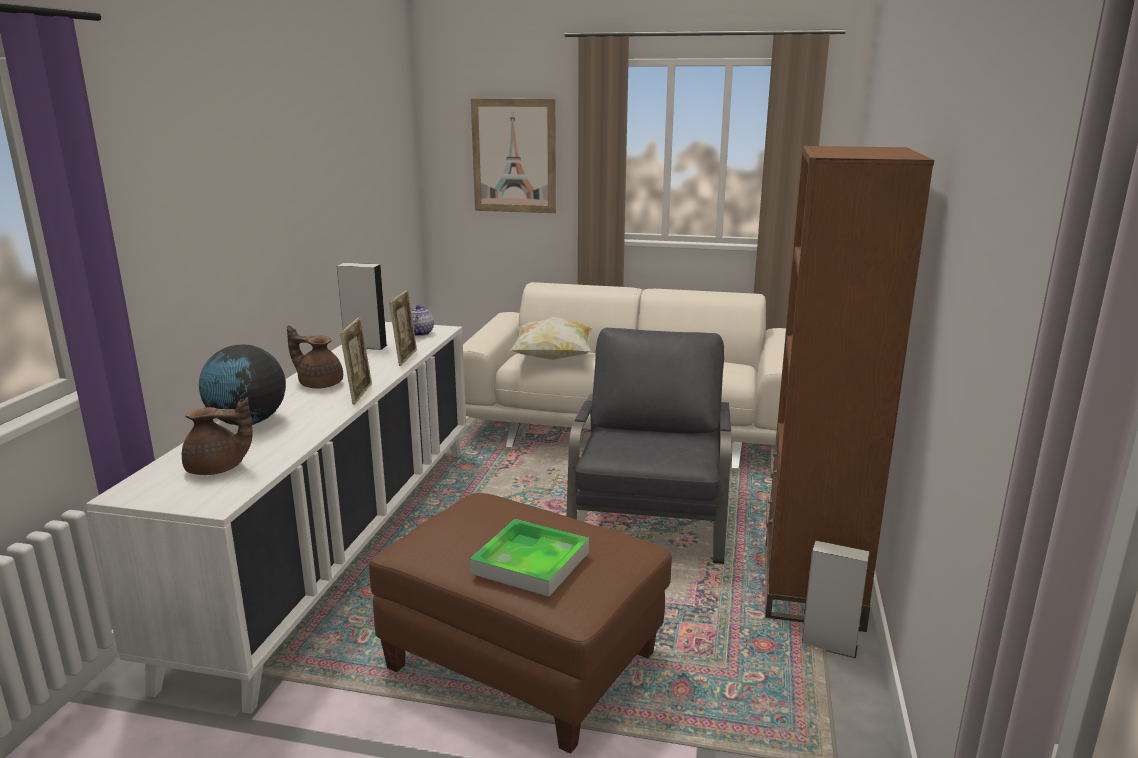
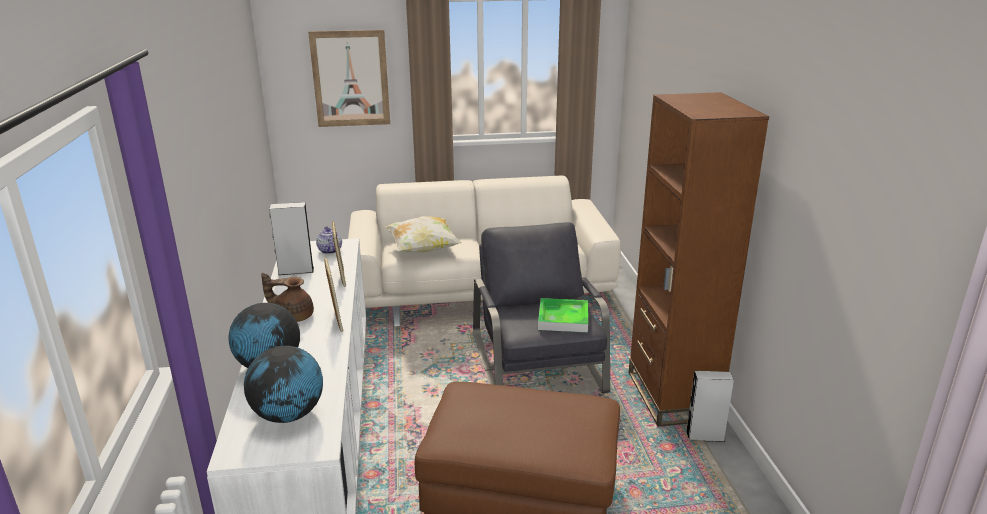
camera: 20 degrees left, 5 degrees up
brown teapot [182,397,253,475] -> globe [244,345,323,423]
tray [470,519,589,597] -> tray moved to [538,298,588,333]

